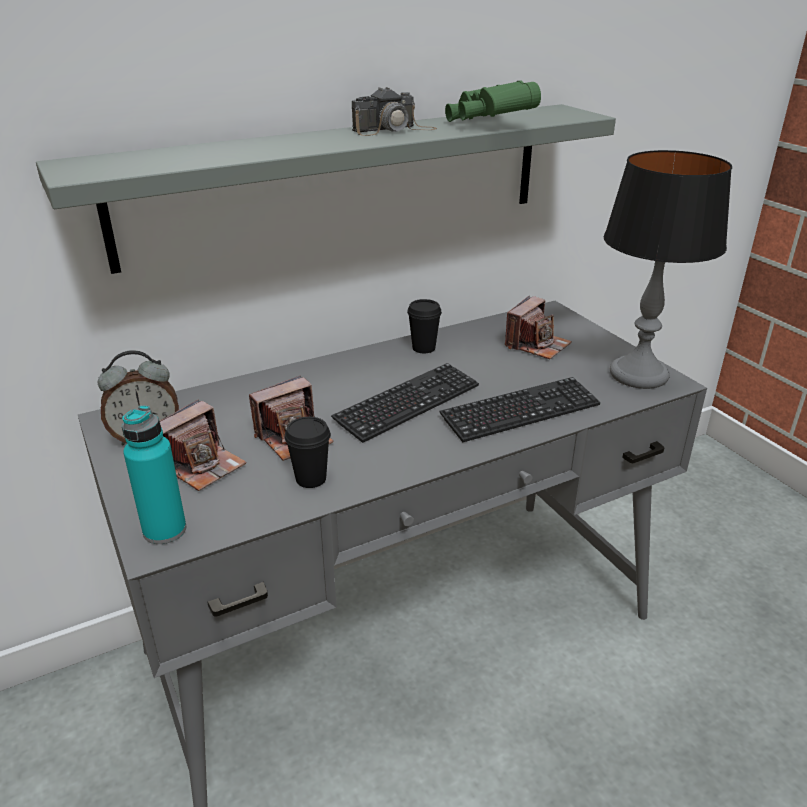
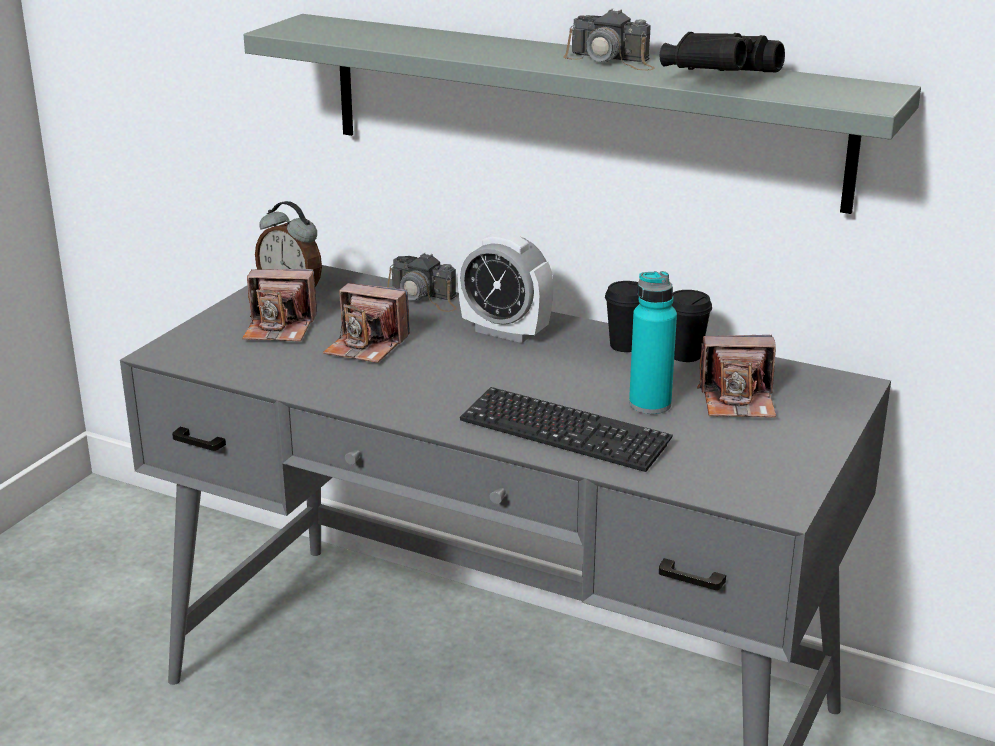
camera: 55 degrees right, 5 degrees down
turquoise bottle [122,405,186,544] -> turquoise bottle moved to [629,271,677,414]
black cup [285,417,331,488] -> black cup moved to [672,290,712,362]
keyboard [331,363,479,443] -> none
green binoculars [445,80,541,122] -> black binoculars [660,32,785,72]
table lamp [604,150,732,389] -> none
none -> camera [387,252,457,312]
none -> alarm clock [458,232,554,343]

